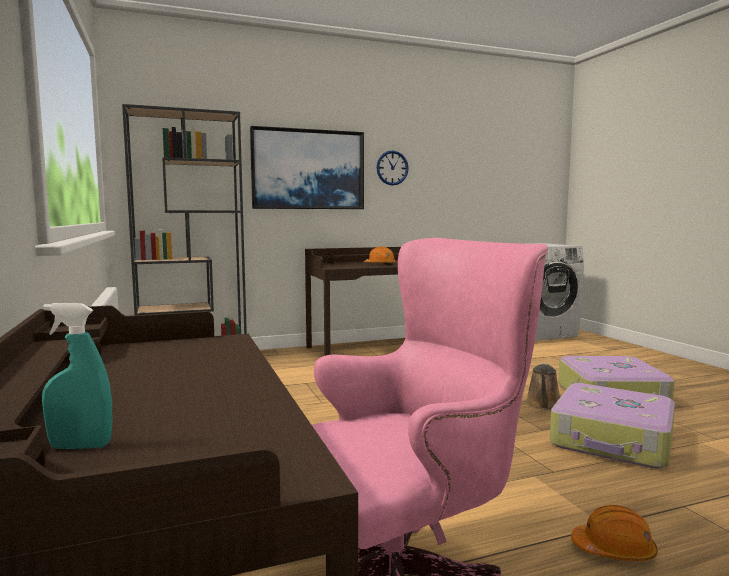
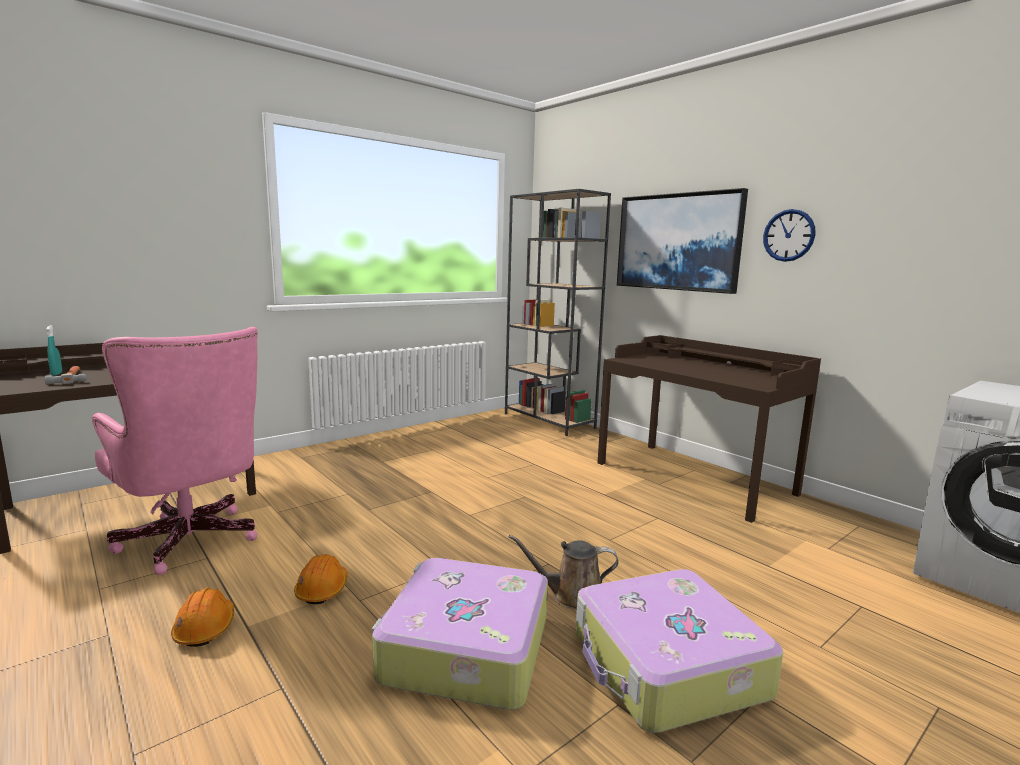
camera: 70 degrees right, 5 degrees up
orange hard hat [364,246,396,266] -> orange hard hat moved to [294,554,348,604]
none -> hammer [45,366,87,385]

